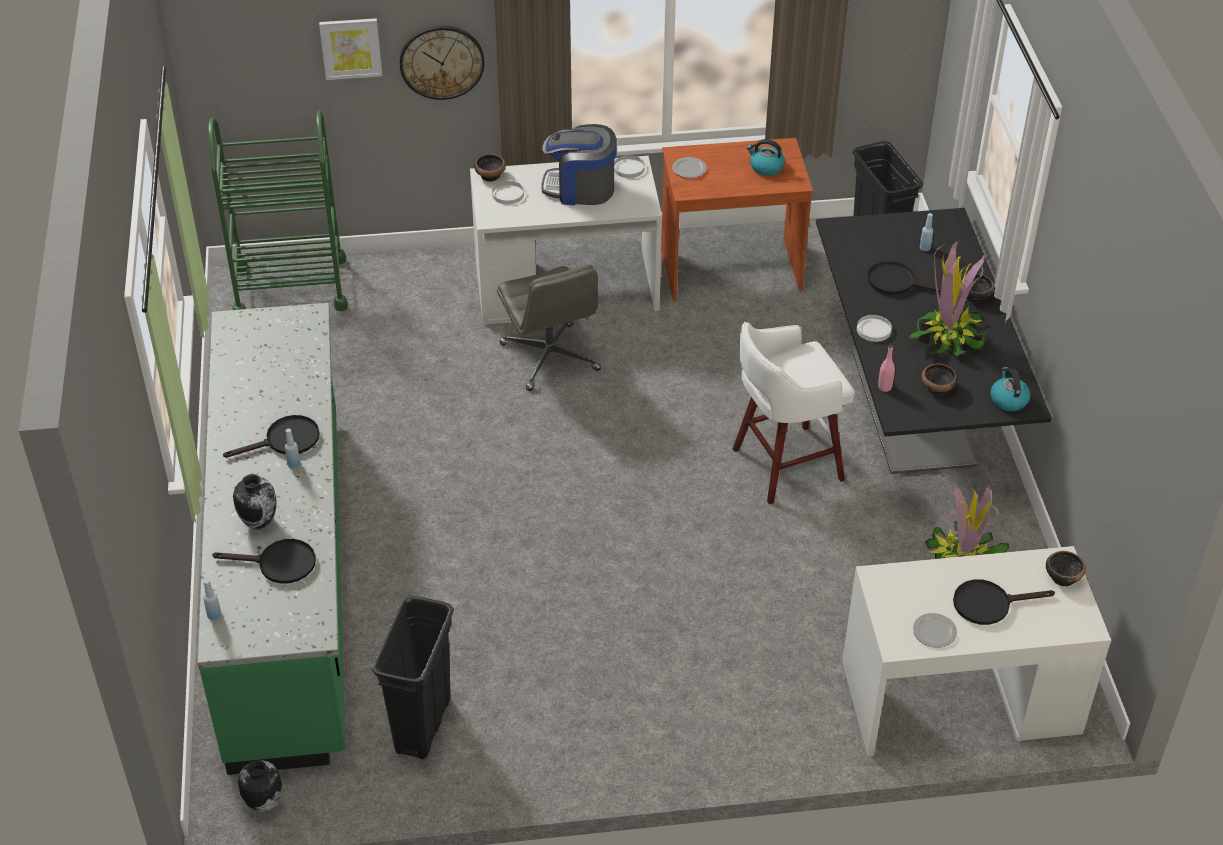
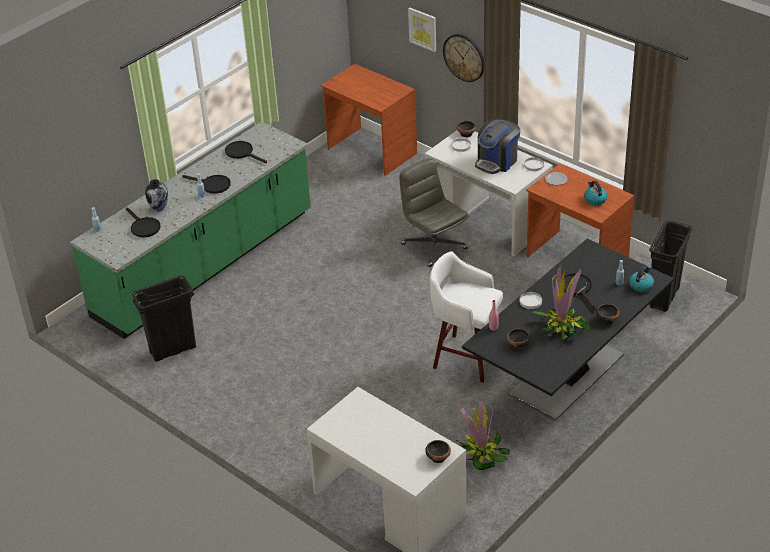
camera: 50 degrees right, 5 degrees down
green cart [208,110,348,311] -> brown desk [321,64,417,176]
vase [238,760,282,812] -> none
grey office chair [497,264,601,391] -> grey office chair turned 120 degrees clockwise [399,158,469,267]
coffee machine [541,124,617,205] -> coffee machine turned 105 degrees counterclockwise [475,118,520,174]
plate [913,613,957,648] -> none
black frying pan [953,579,1055,625] -> black frying pan moved to [225,141,267,163]
kettle [990,367,1030,411] -> kettle moved to [629,266,654,292]

